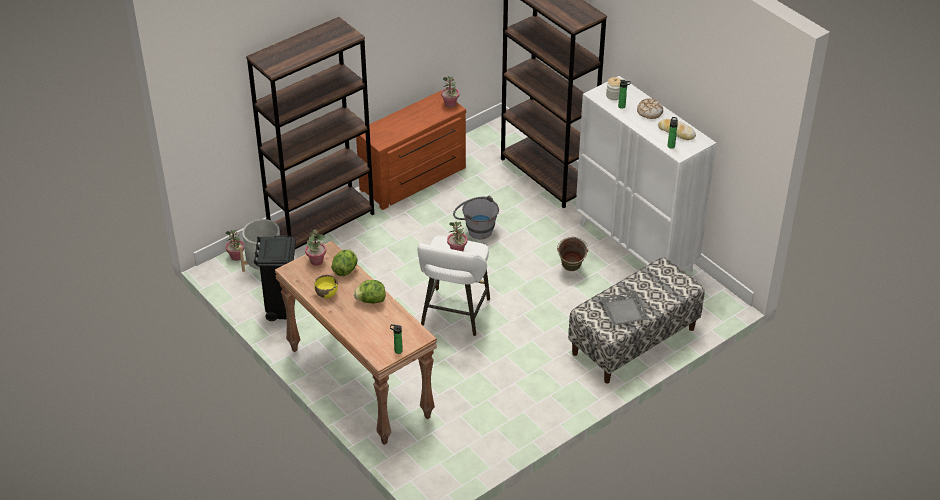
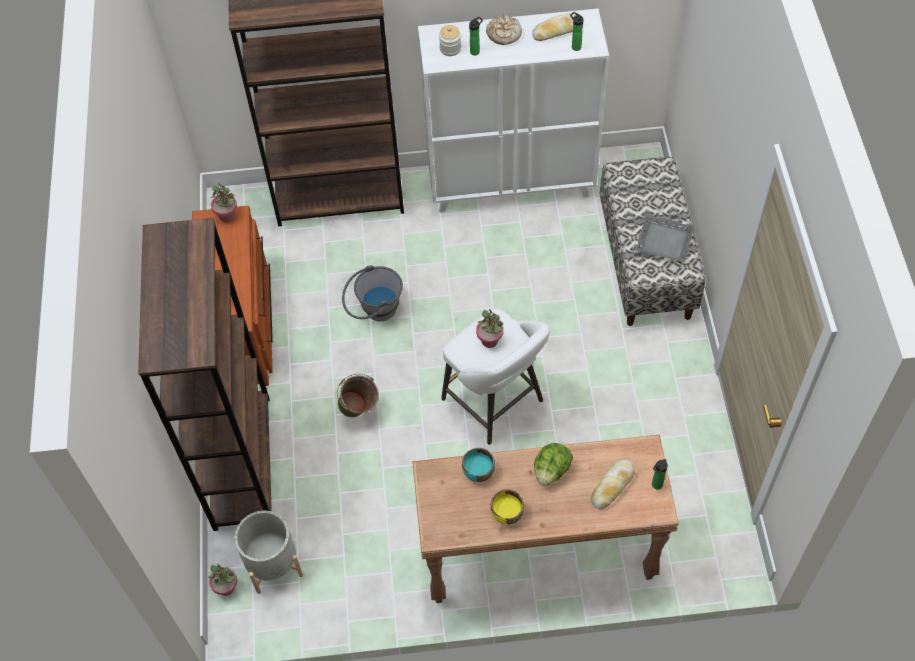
camera: 55 degrees left, 15 degrees up
black trash can [254,236,296,321] -> none
potted plant [305,230,326,266] -> none
lettuce [331,249,358,276] -> turquoise bowl [462,448,495,482]
green bucket [557,237,589,271] -> green bucket moved to [337,374,379,417]
none -> bread [591,460,635,509]

